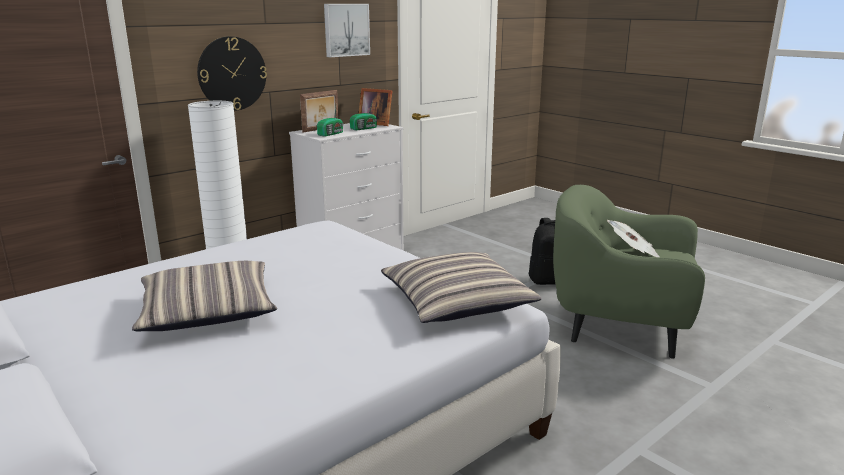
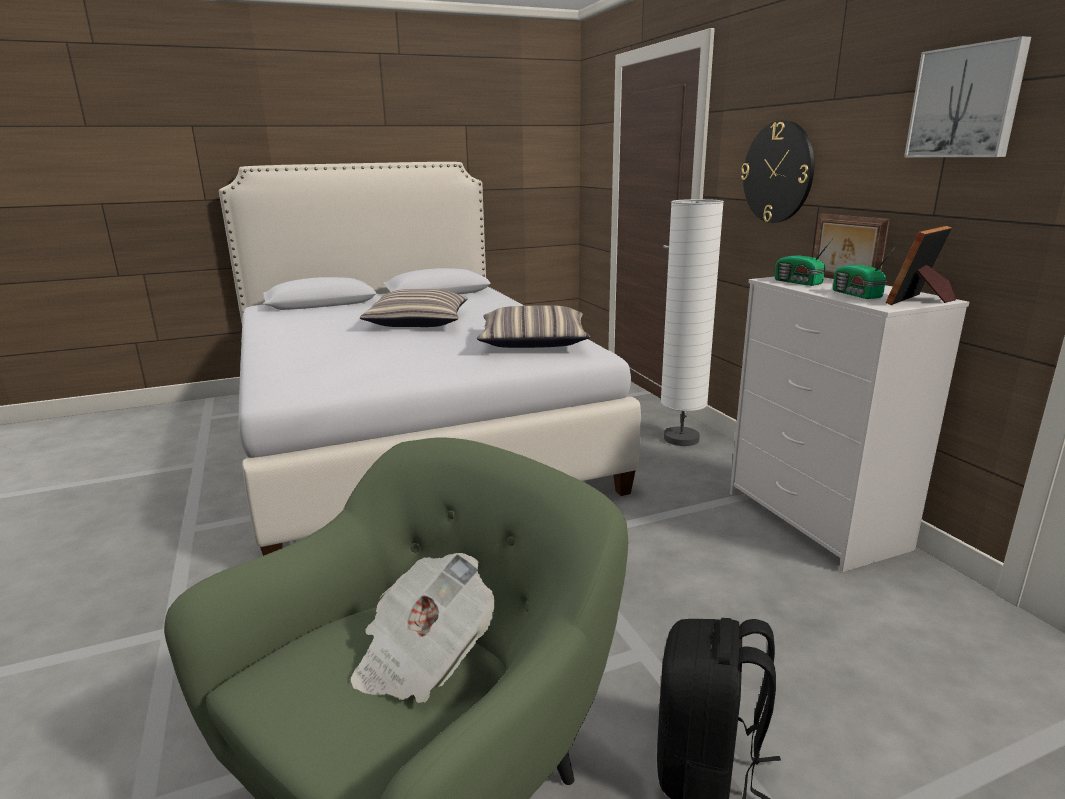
camera: 110 degrees right, 0 degrees up
pillow [381,252,542,323] -> pillow moved to [477,305,590,348]

